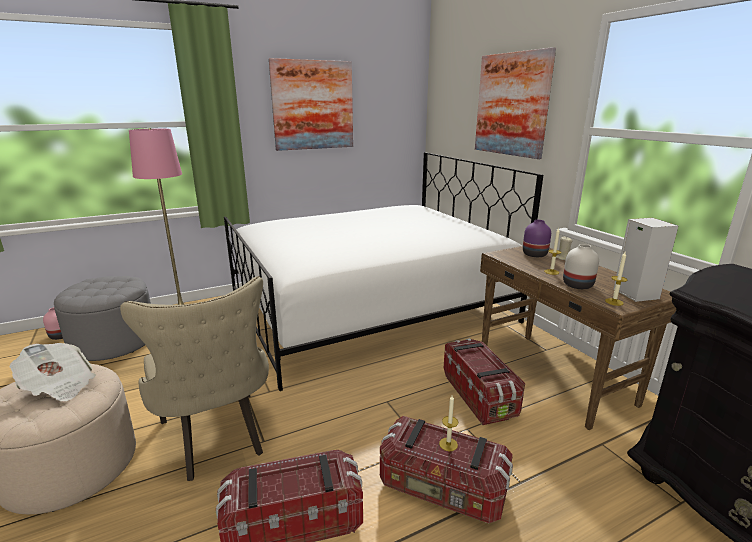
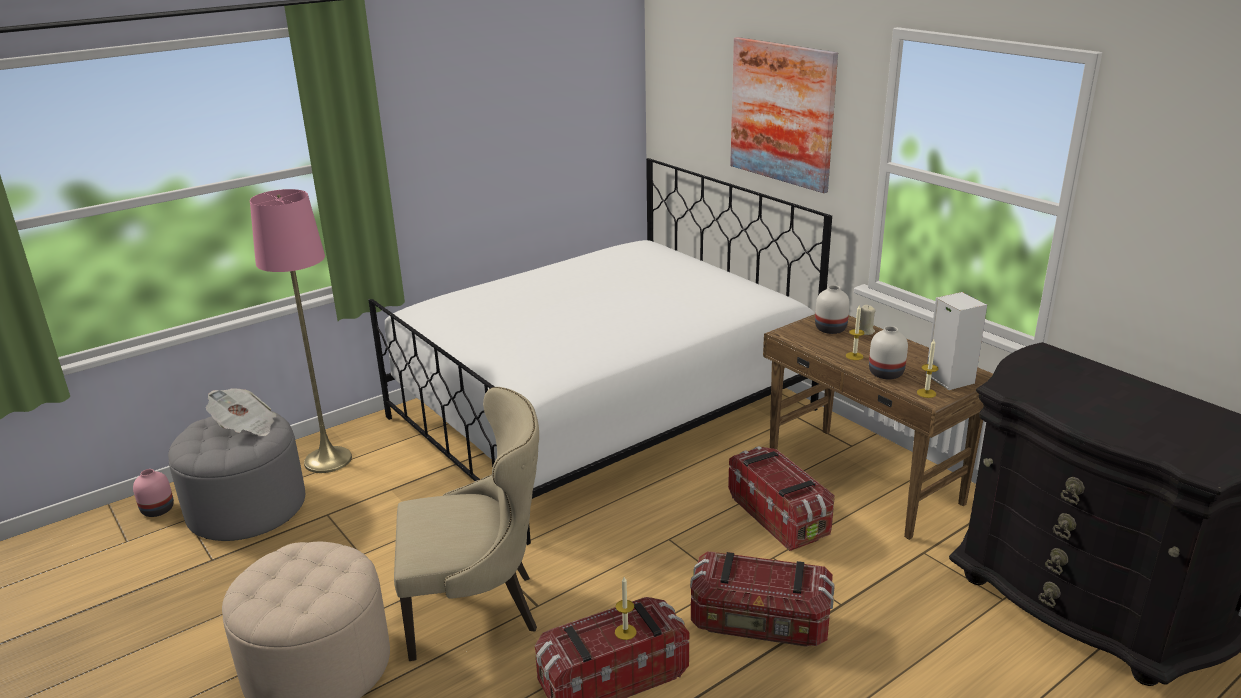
camera: 10 degrees left, 5 degrees up
newspaper [10,343,96,402] -> newspaper moved to [206,389,276,436]
beige chair [120,276,269,481] -> beige chair turned 60 degrees counterclockwise [394,387,539,661]
picture [269,58,353,151] -> none
candle [439,395,458,451] -> candle moved to [615,577,637,640]
purple vase [523,220,551,257] -> white vase [815,285,850,334]

